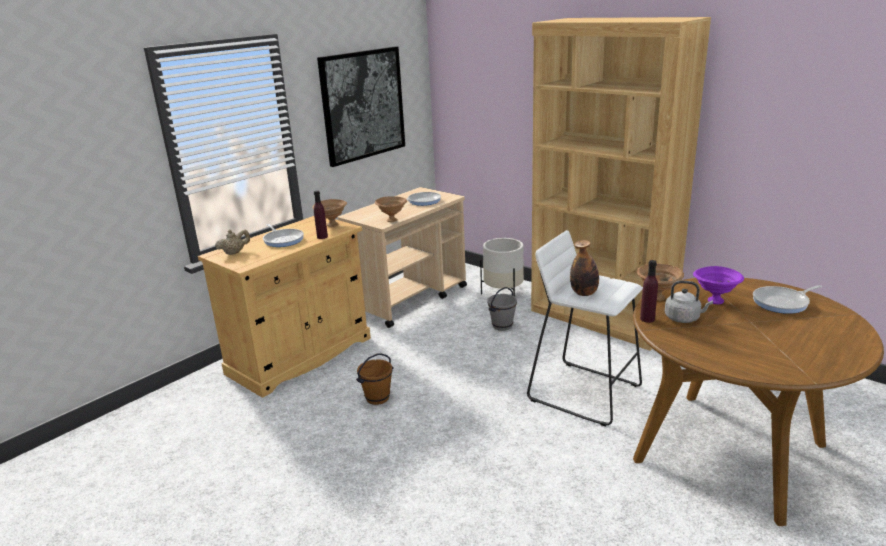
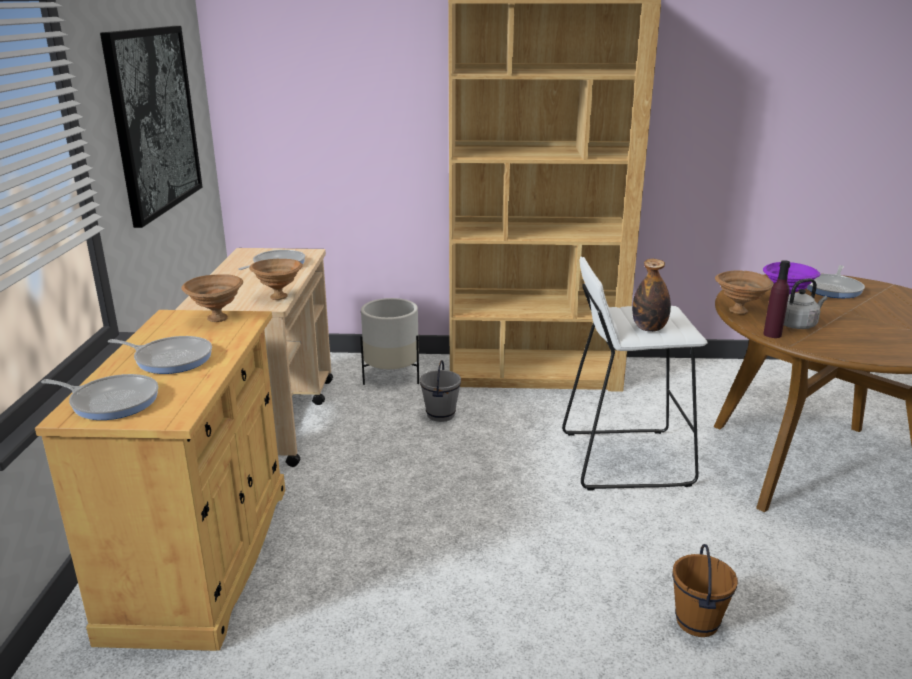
camera: 40 degrees left, 0 degrees up
beige teapot [215,229,250,255] -> frying pan [41,374,158,420]
purple bottle [314,191,328,239] -> none
brown bucket [356,353,393,405] -> brown bucket moved to [672,544,738,637]

